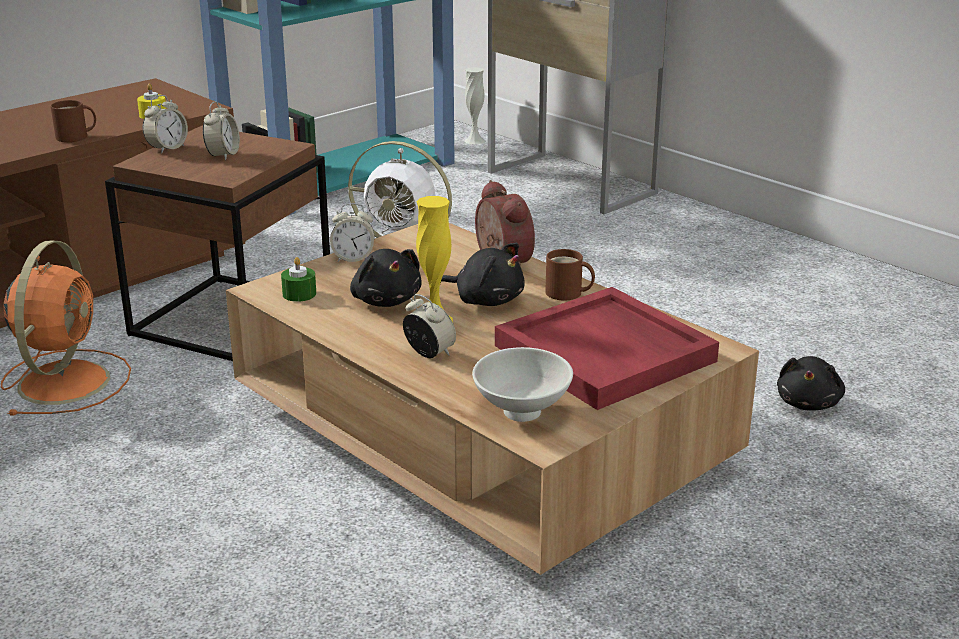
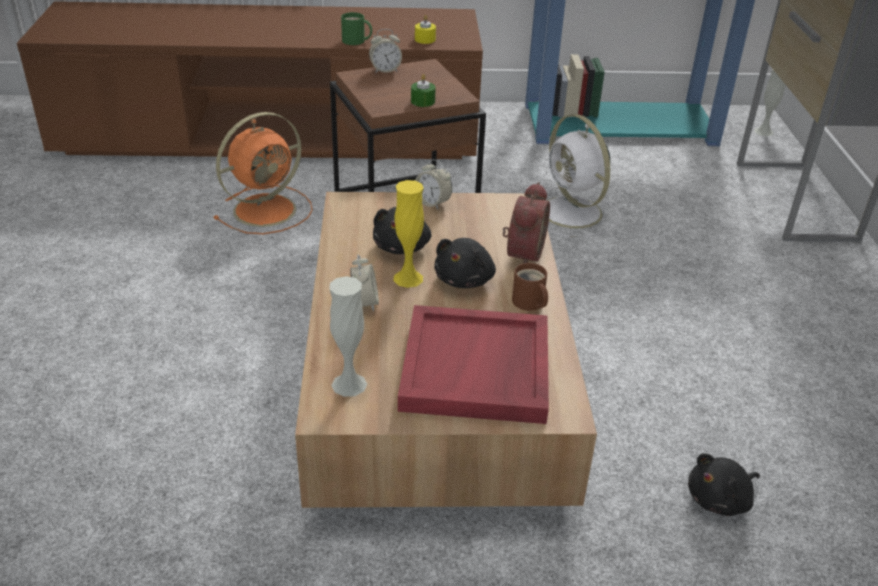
camera: 40 degrees right, 10 degrees up
brown mug [50,100,96,142] -> green mug [341,12,372,45]
alarm clock [203,101,240,160] -> none
green candle [281,257,316,302] -> green candle moved to [411,74,436,107]
black plush toy [440,243,525,306] -> black plush toy turned 45 degrees clockwise [434,238,496,288]
white bowl [472,347,573,422] -> white vase [329,276,367,397]

